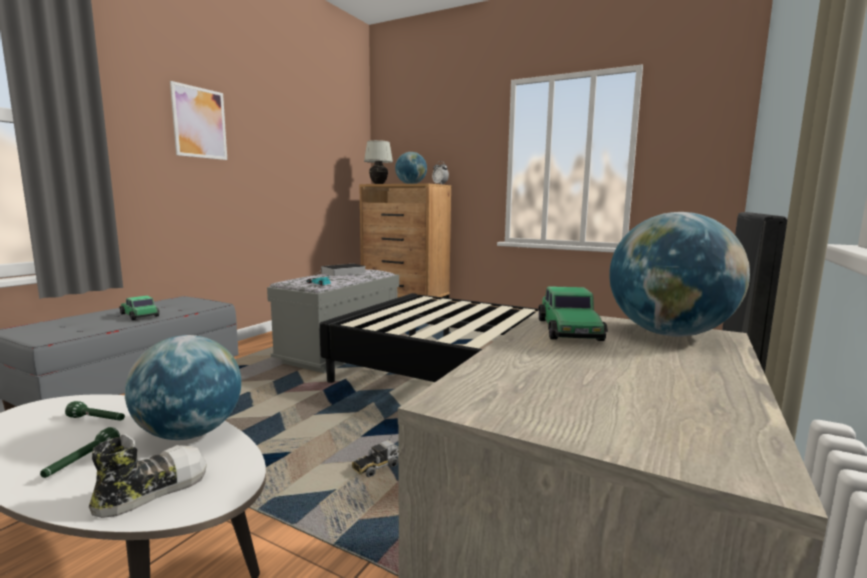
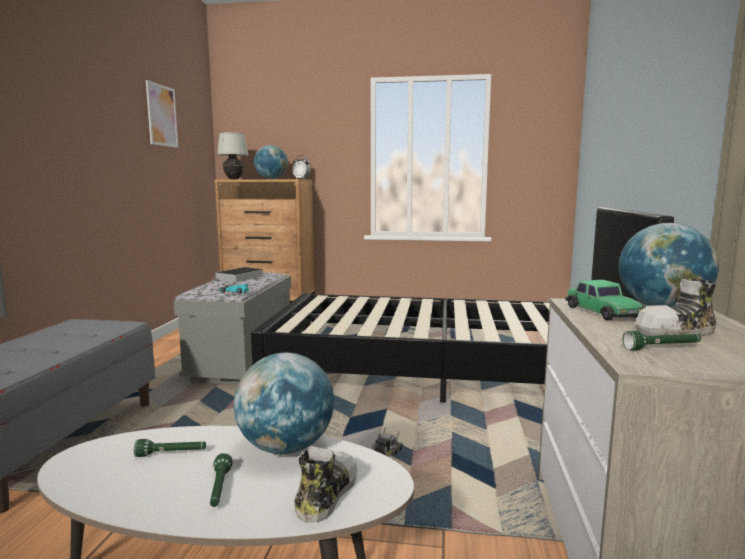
camera: 20 degrees left, 0 degrees up
toy car [119,296,160,320] -> none
picture [170,81,227,160] -> picture moved to [146,80,178,148]
none -> green flashlight [623,331,701,350]
none -> shoe [635,279,717,336]

